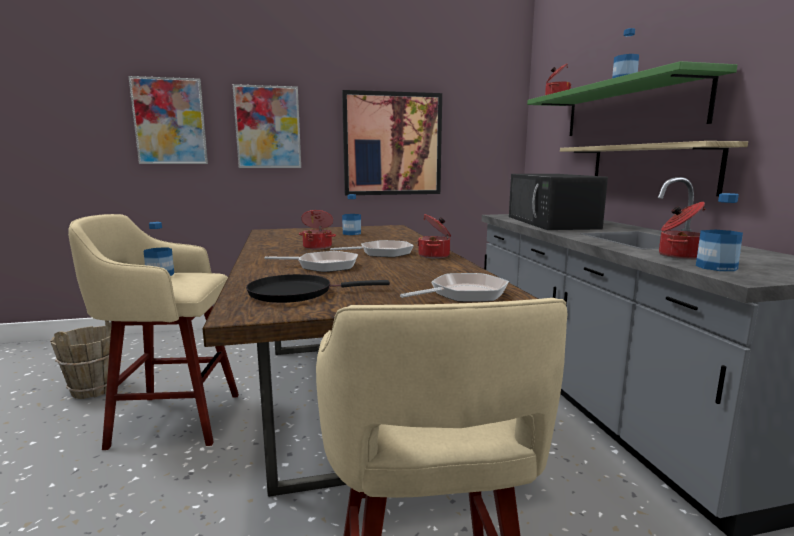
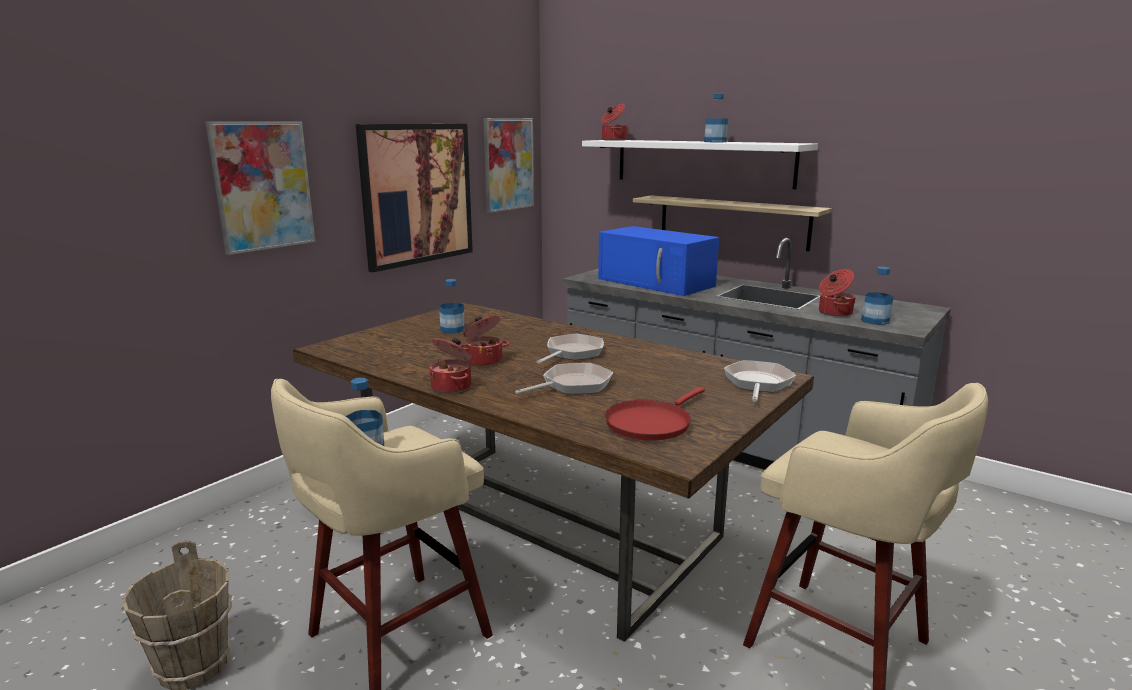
camera: 40 degrees left, 5 degrees up
picture [128,76,208,164] -> picture moved to [483,118,534,213]
black frying pan [246,274,390,303] -> red frying pan [605,387,705,441]
cooking pot [417,214,451,258] -> cooking pot moved to [429,338,473,393]
black microwave [509,174,608,230] -> blue microwave [598,226,719,296]
green shelf [527,61,737,136] -> white shelf [582,140,818,189]

